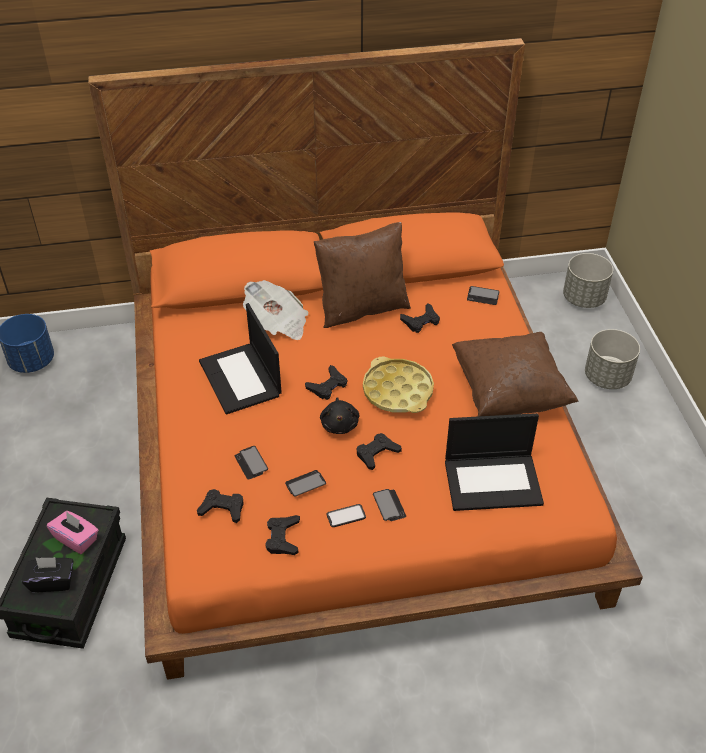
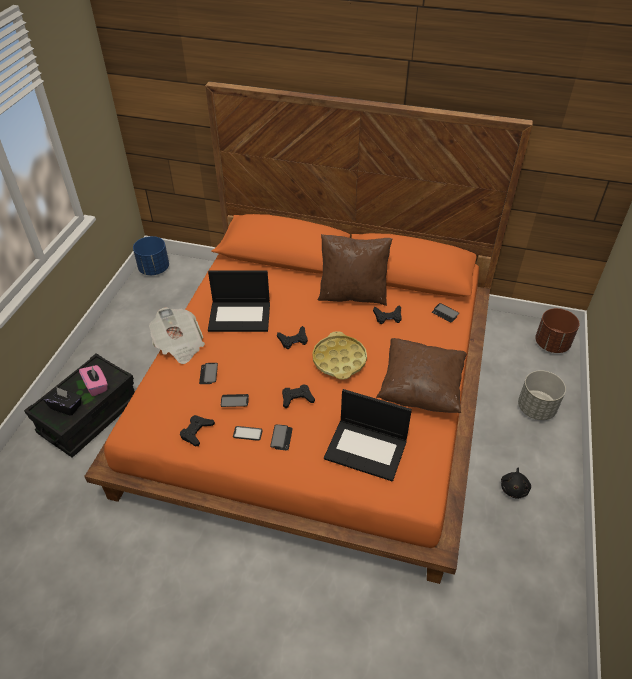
camera: 25 degrees right, 0 degrees up
black game controller [197,489,244,523] -> none
laptop [199,303,282,414] -> laptop turned 90 degrees counterclockwise [208,270,270,332]
newspaper [243,280,308,340] -> newspaper moved to [149,307,205,364]
black plush toy [320,397,360,434] -> black plush toy moved to [501,468,531,499]
grey planter [563,253,613,308] -> brown planter [535,308,580,353]

